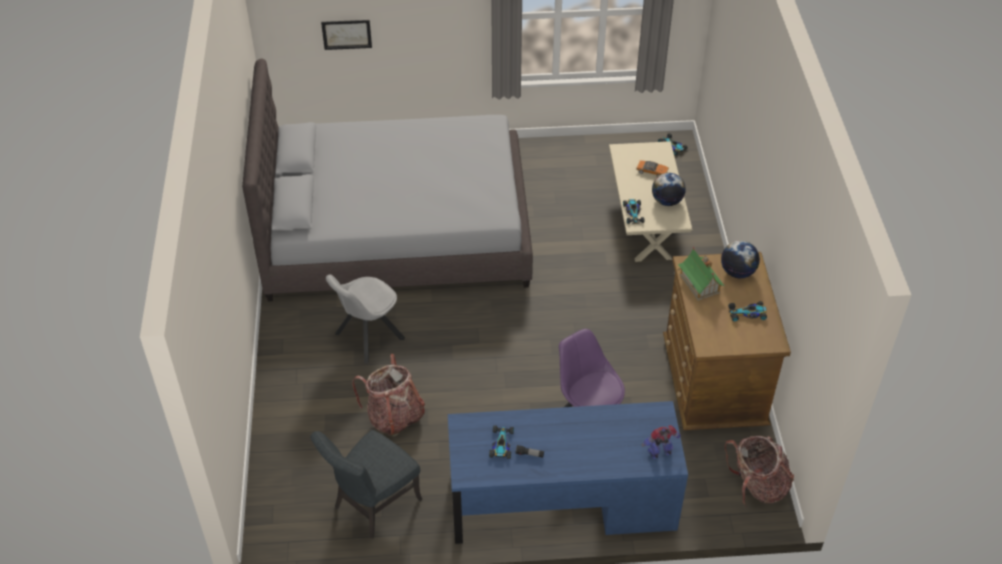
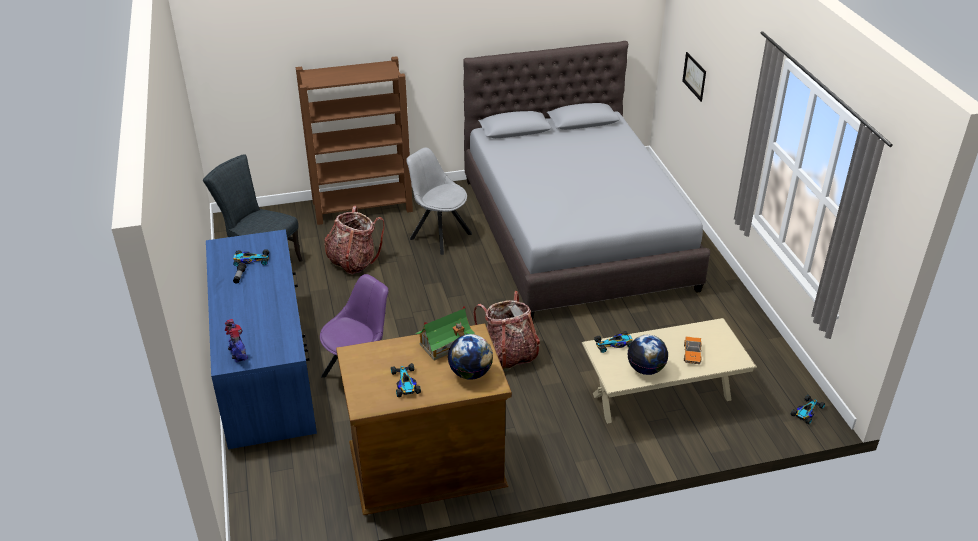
camera: 80 degrees right, 10 degrees down
backpack [725,436,794,507] -> backpack moved to [473,291,540,371]
none -> brown bookcase [296,56,413,225]

